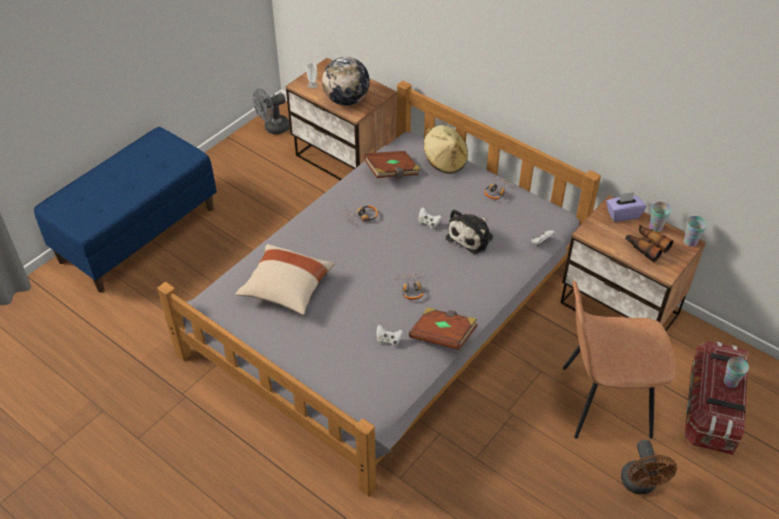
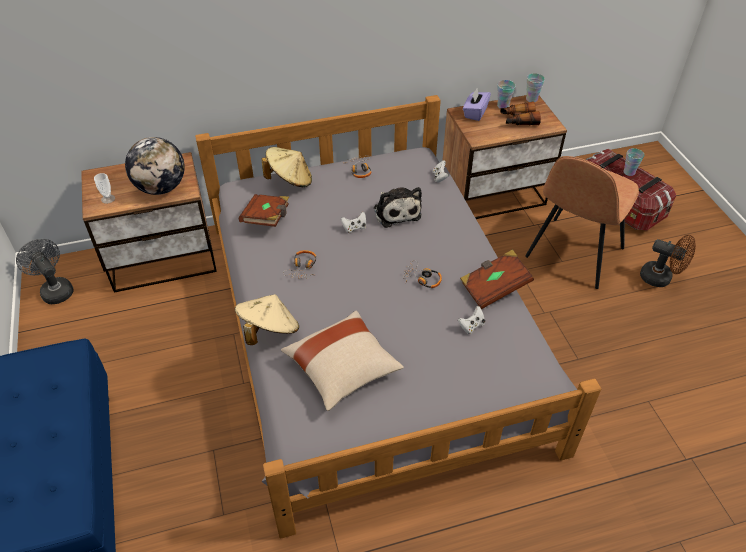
camera: 55 degrees left, 0 degrees up
grey fan [253,89,290,134] -> grey fan turned 135 degrees clockwise [16,239,74,304]
none -> beige hat [235,294,299,345]

